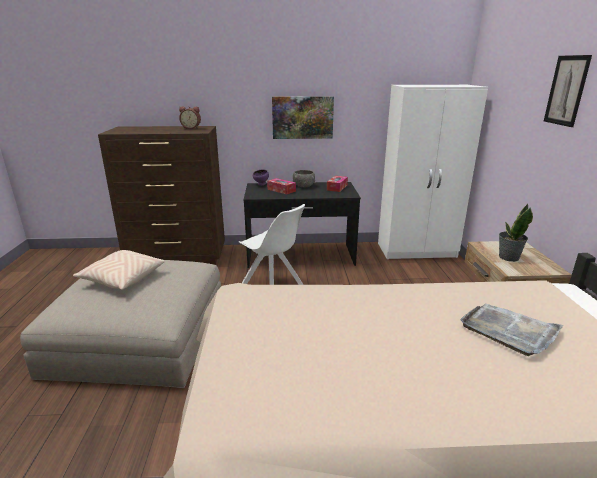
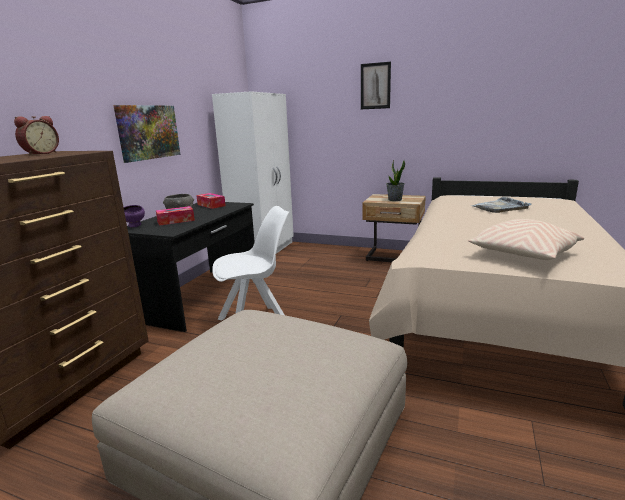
camera: 65 degrees left, 5 degrees down
beige pillow [73,250,165,290] -> beige pillow moved to [468,219,584,260]

